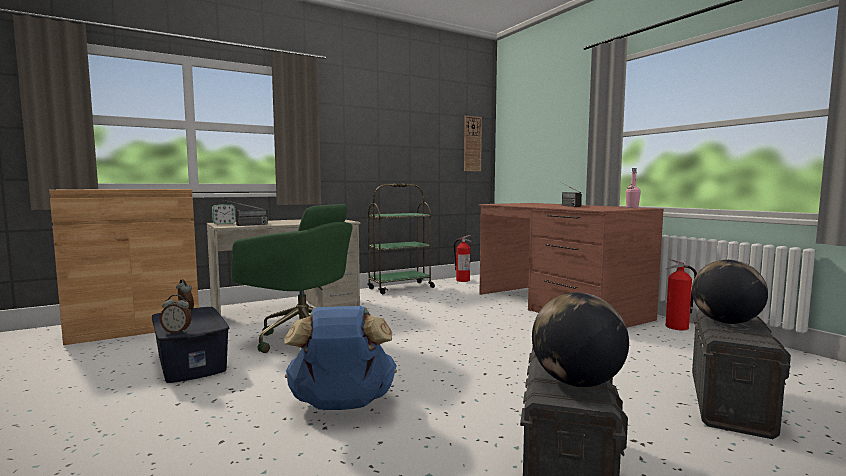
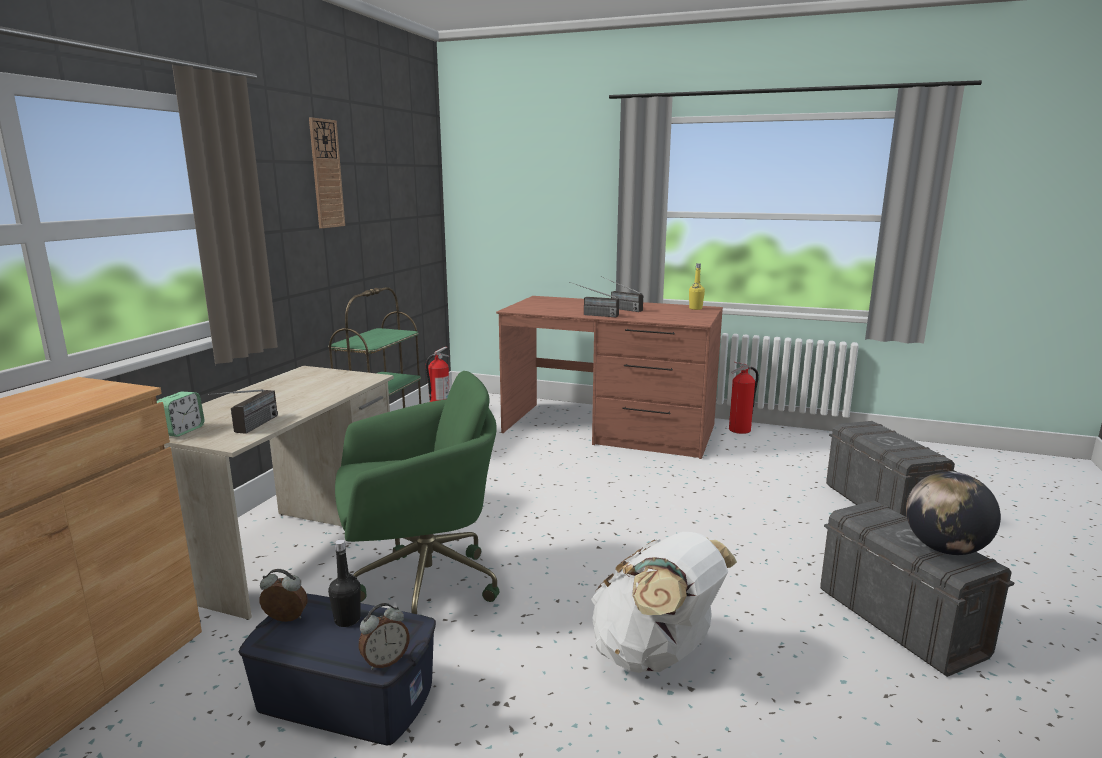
camera: 40 degrees left, 10 degrees up
blue backpack [284,306,397,410] -> white backpack [591,532,737,673]
wall clock [464,116,482,171] -> wall clock moved to [309,117,345,228]
pink bottle [626,168,641,208] -> yellow bottle [689,263,705,310]
globe [692,260,768,324] -> none
none -> black bottle [328,539,361,627]
none -> radio [569,282,619,317]

